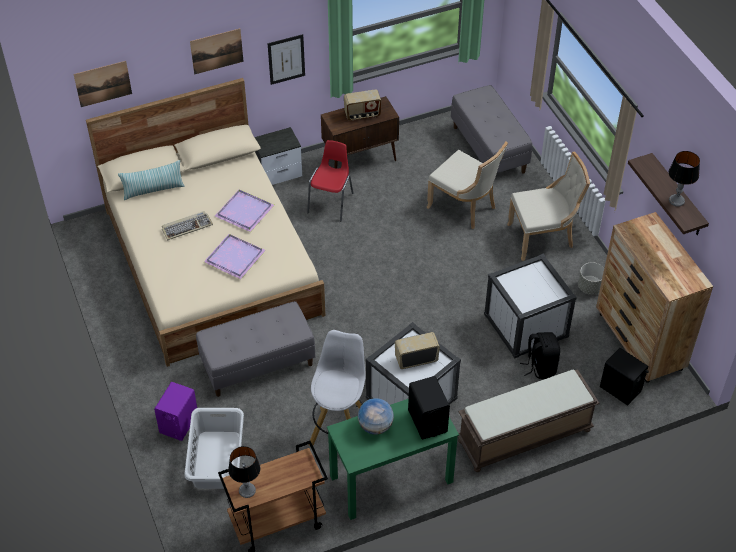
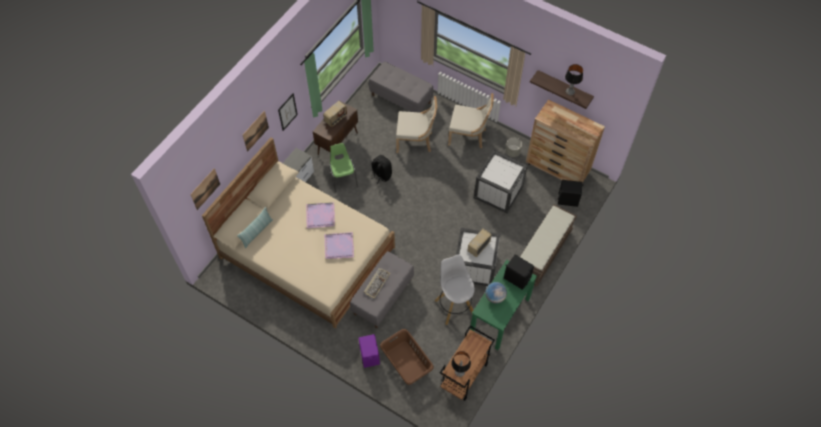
camera: 35 degrees left, 10 degrees up
keyboard [162,211,213,240] -> keyboard moved to [364,268,391,299]
grey laundry basket [184,408,244,489] -> brown laundry basket [380,329,434,385]
red chair [307,140,353,221] -> green chair [329,143,358,193]
beige chair [507,152,590,261] -> beige chair turned 60 degrees clockwise [448,93,493,148]
black backpack [520,332,560,379] -> black backpack moved to [371,155,392,184]

